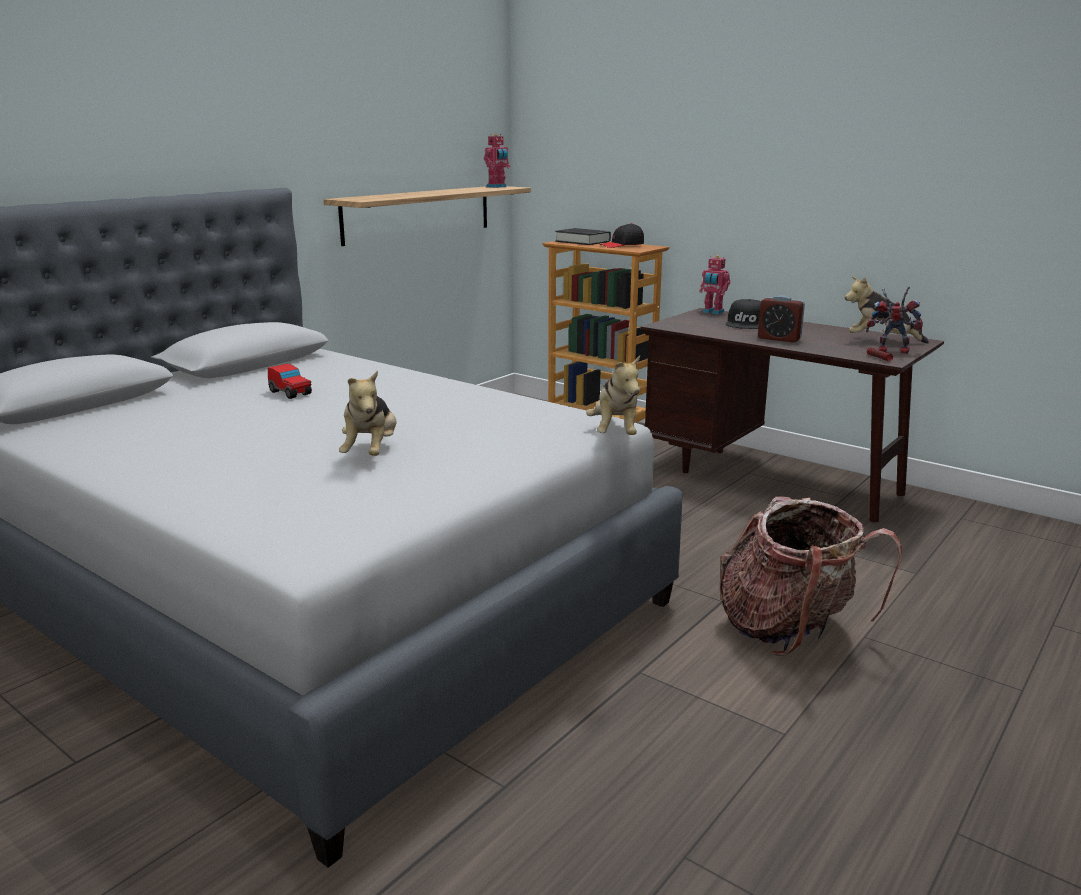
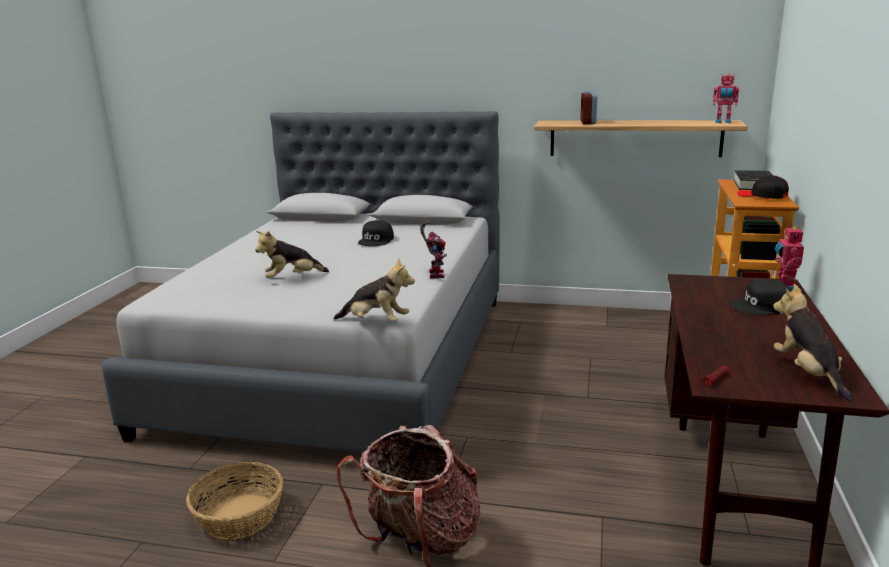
camera: 65 degrees right, 0 degrees up
toy car [268,364,312,399] -> black cap [358,221,394,246]
plush toy [586,355,640,435] -> plush toy turned 135 degrees counterclockwise [333,259,415,322]
alarm clock [758,295,805,343] -> alarm clock moved to [580,91,597,124]
toy robot [866,286,923,354] -> toy robot moved to [420,221,447,278]
none -> basket [186,462,283,540]

